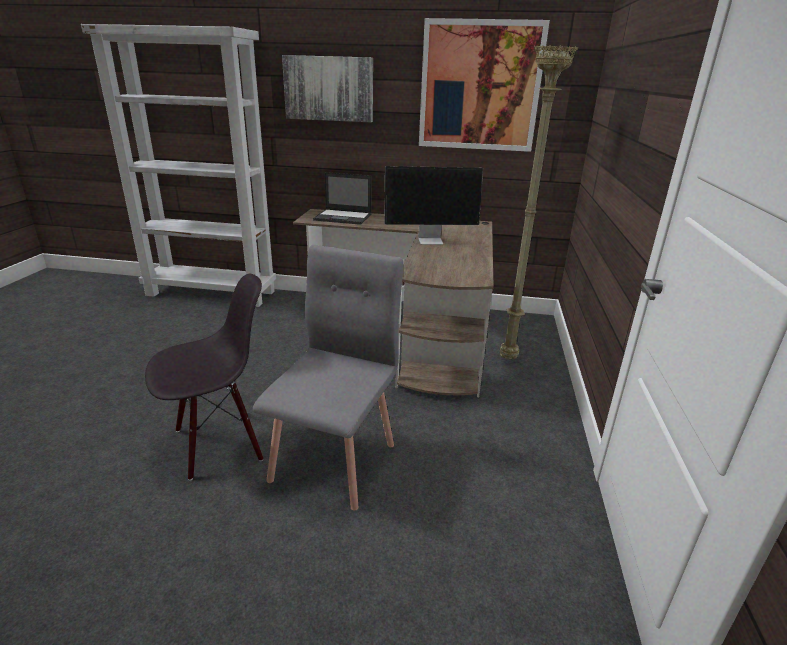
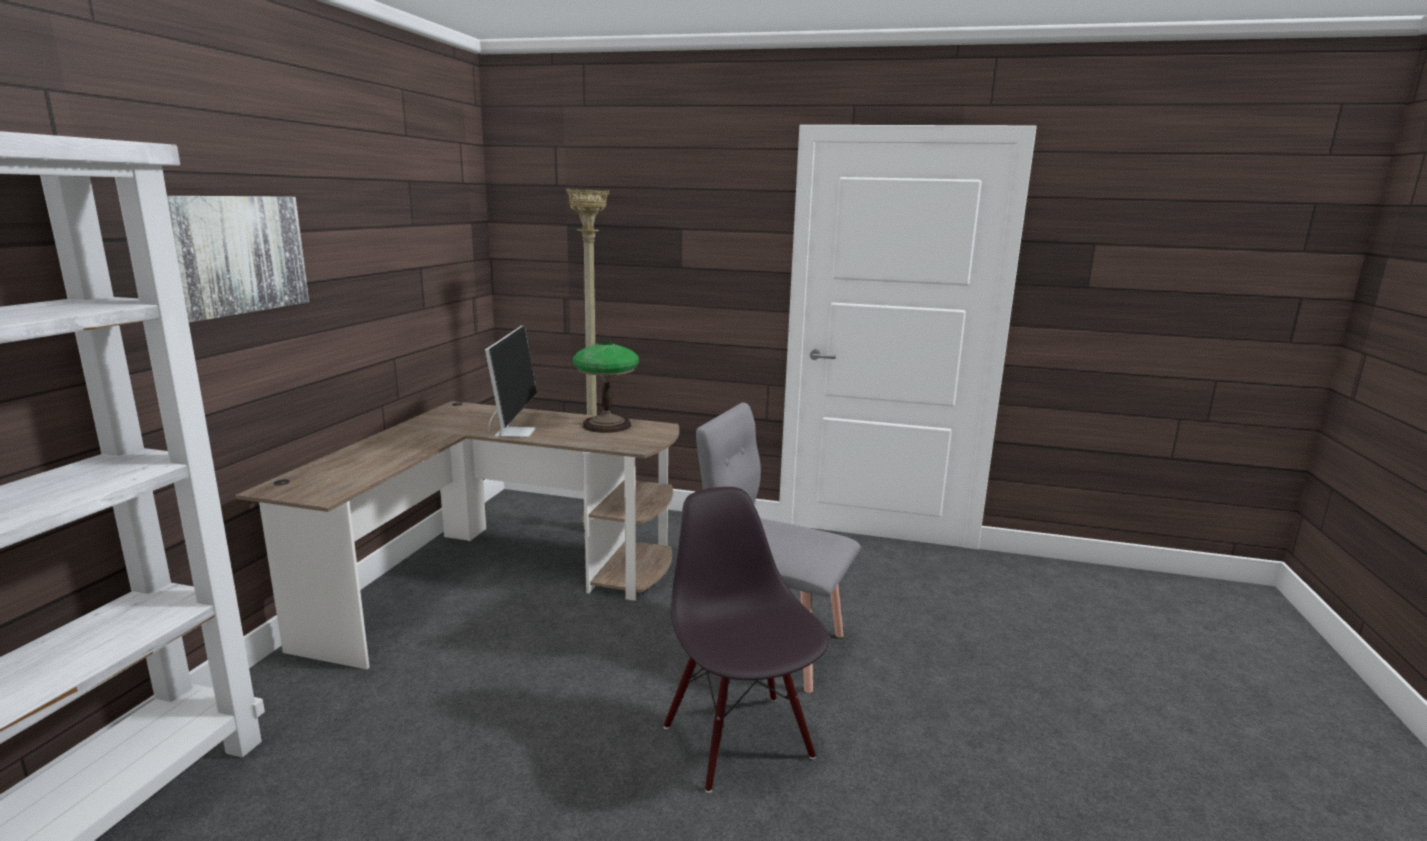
camera: 85 degrees left, 10 degrees down
laptop [313,172,372,225] -> none
picture [419,18,550,152] -> none
none -> table lamp [572,342,639,433]

